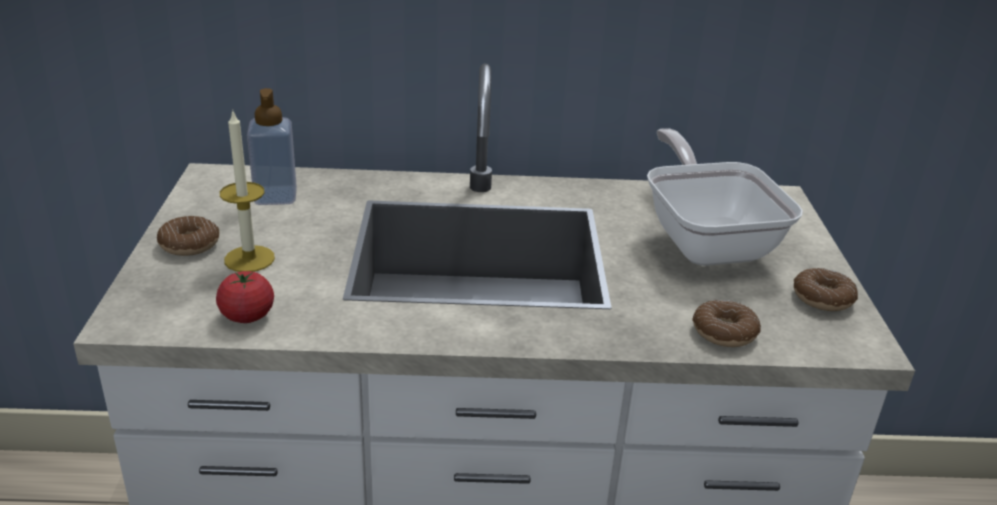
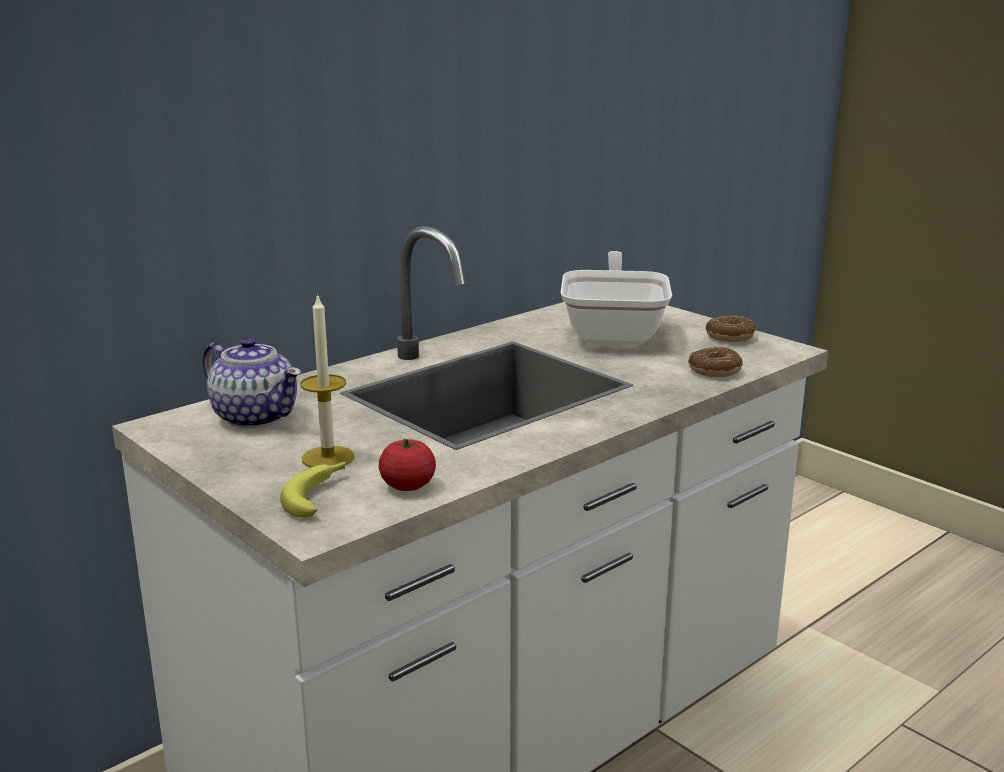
camera: 40 degrees left, 10 degrees down
donut [157,216,220,256] -> none
soap dispenser [247,88,297,205] -> teapot [203,337,301,429]
frying pan [647,128,803,266] -> frying pan turned 60 degrees clockwise [560,251,672,345]
none -> banana [281,462,346,518]

